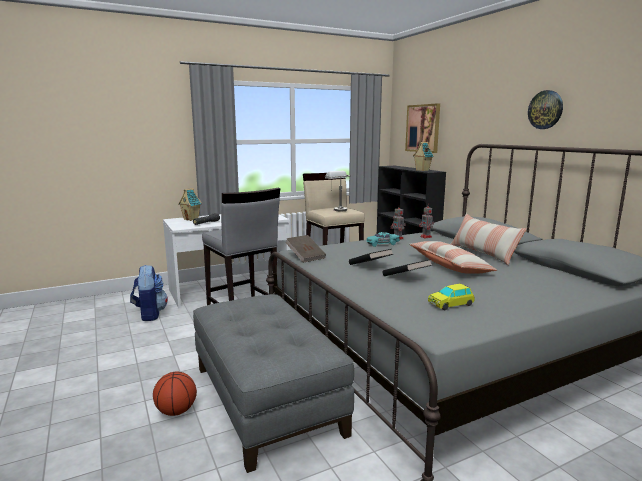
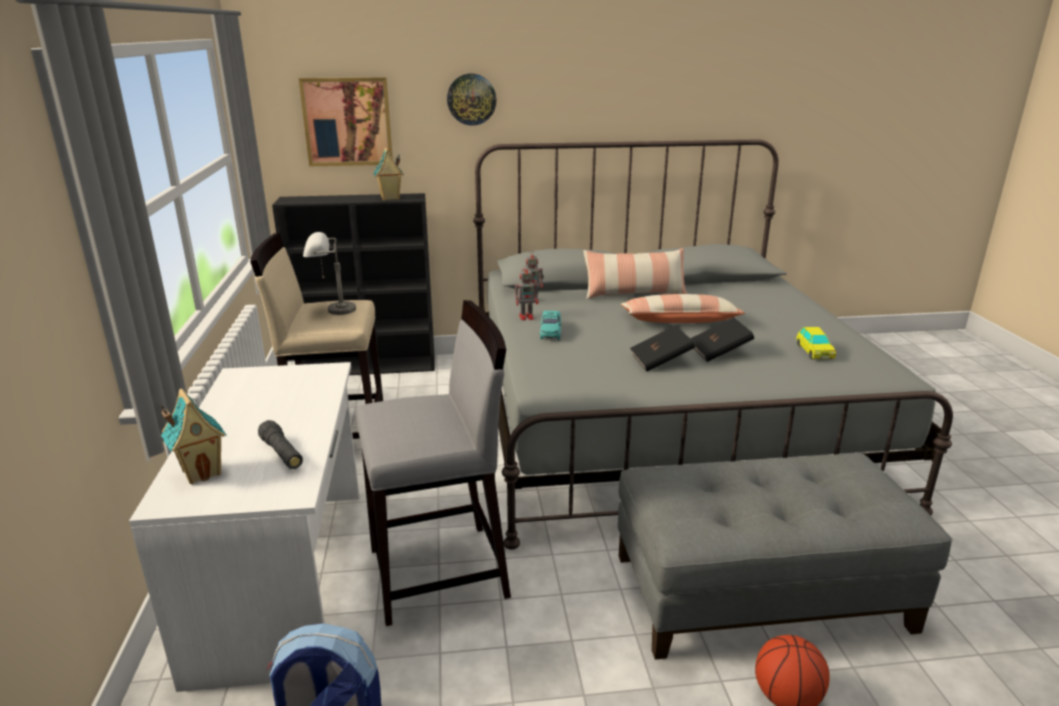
camera: 70 degrees left, 10 degrees up
brown book [285,235,326,263] -> none
wall clock [528,90,563,129] -> wall clock moved to [447,74,496,126]

